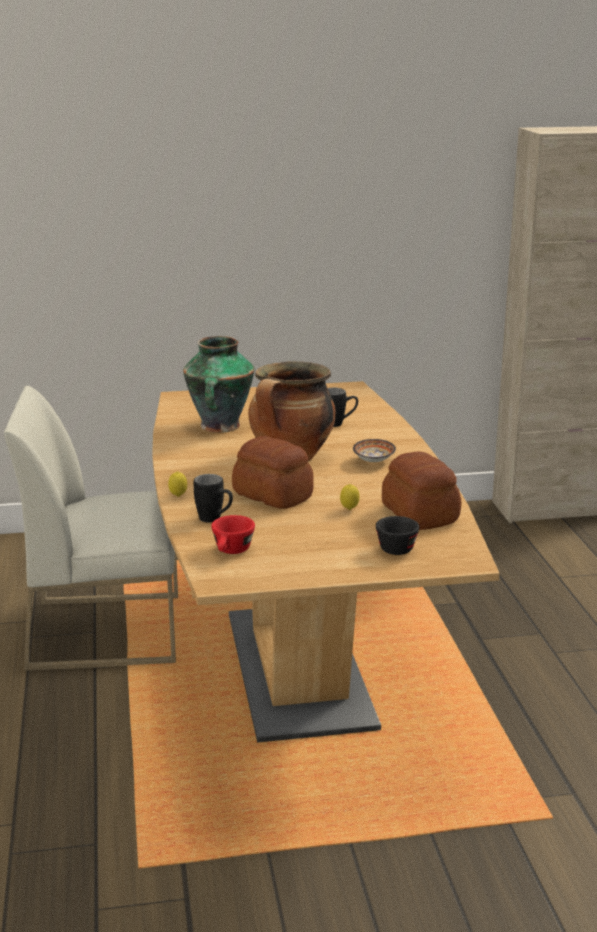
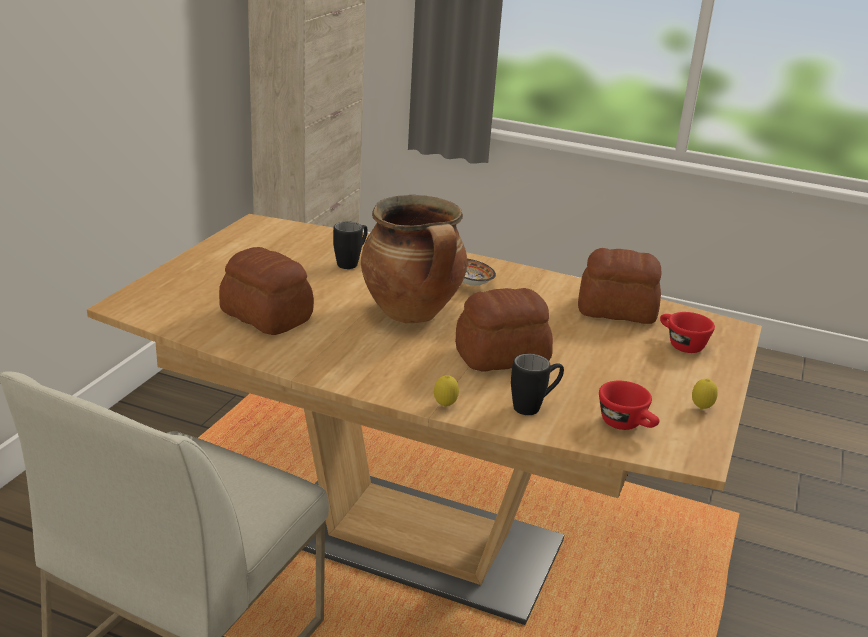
camera: 60 degrees left, 5 degrees up
vase [183,336,255,433] -> bread [219,247,314,335]
lemon [340,484,359,510] -> lemon moved to [692,378,718,409]
black cup [376,516,419,555] -> red cup [660,312,715,353]

